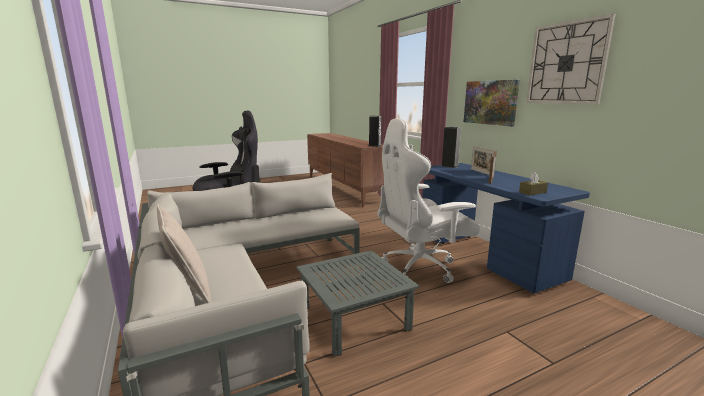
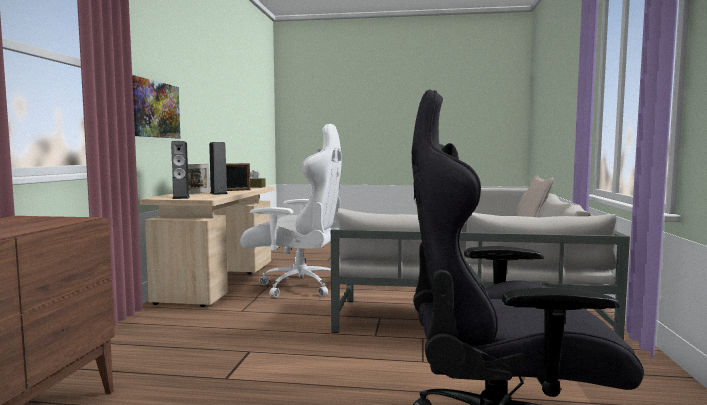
camera: 145 degrees left, 10 degrees down
speaker [368,116,382,147] -> speaker moved to [209,142,228,195]
blue desk [423,163,590,293] -> beige desk [140,186,274,307]
wall clock [526,14,616,104] -> none

